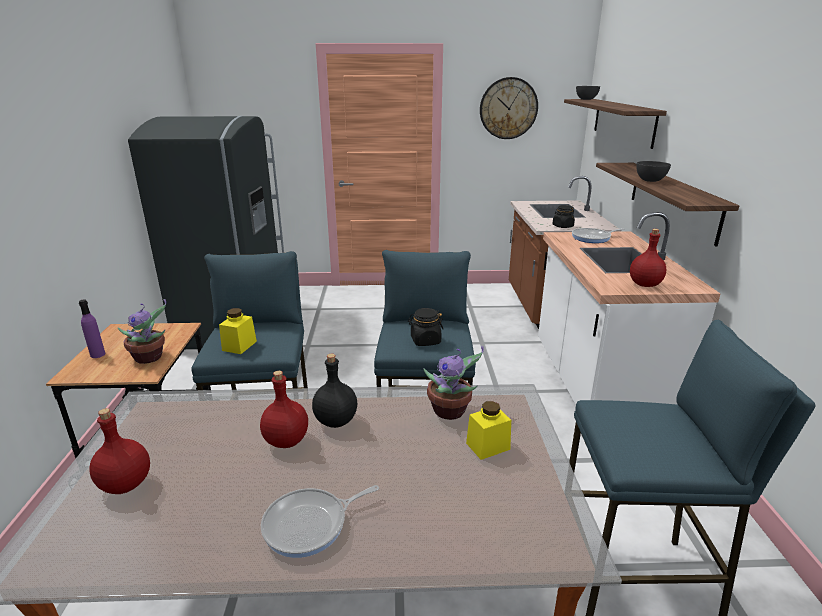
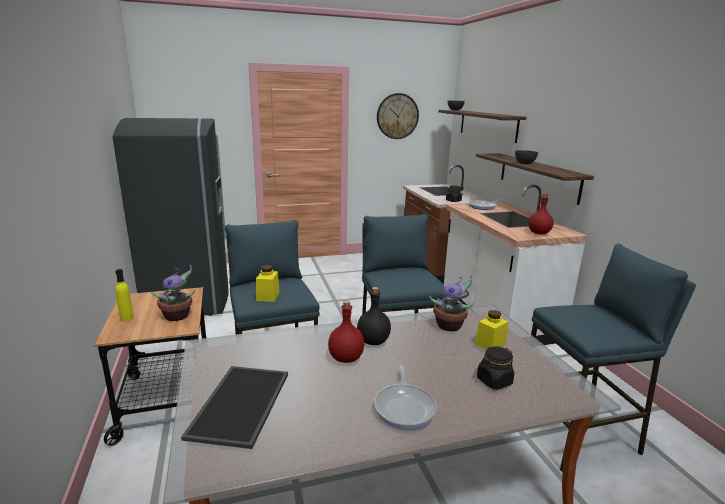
camera: 15 degrees left, 5 degrees down
purple bottle [79,299,106,358] -> yellow bottle [115,269,134,322]
red bottle [89,408,150,494] -> tray [181,366,288,449]
frying pan [261,485,379,558] -> frying pan turned 45 degrees counterclockwise [374,365,437,430]
black jar [408,308,443,346] -> black jar moved to [477,346,514,390]

